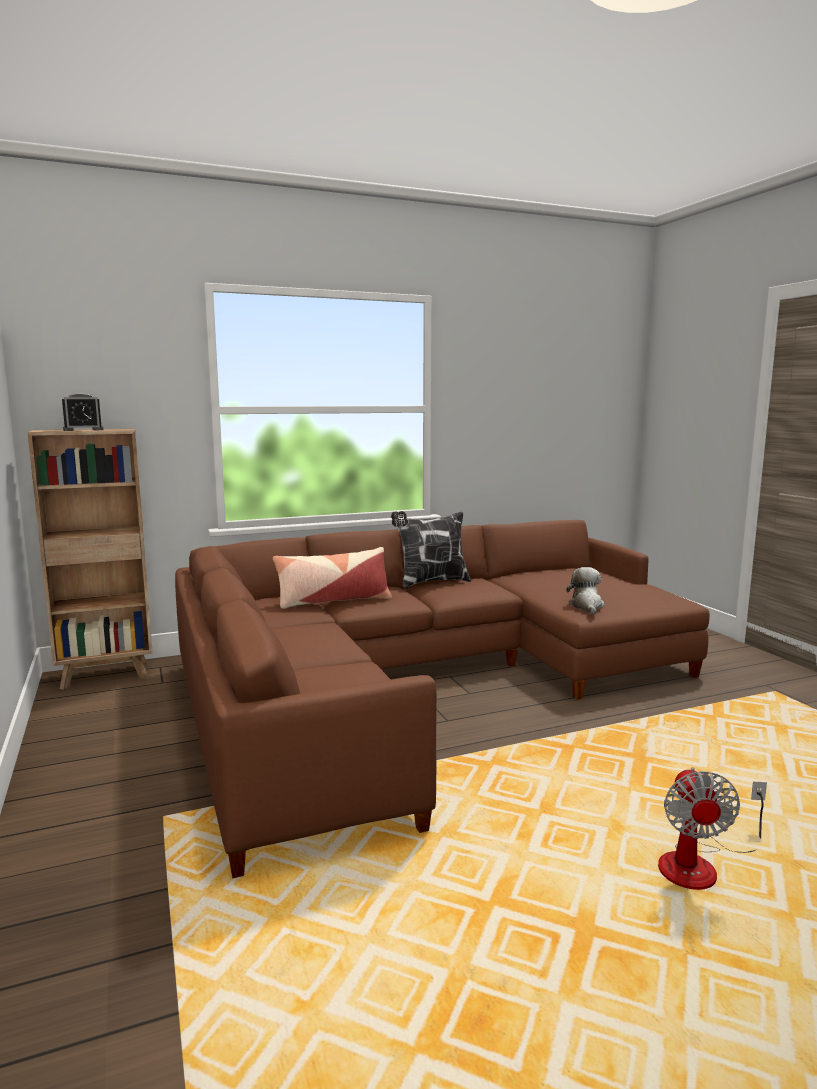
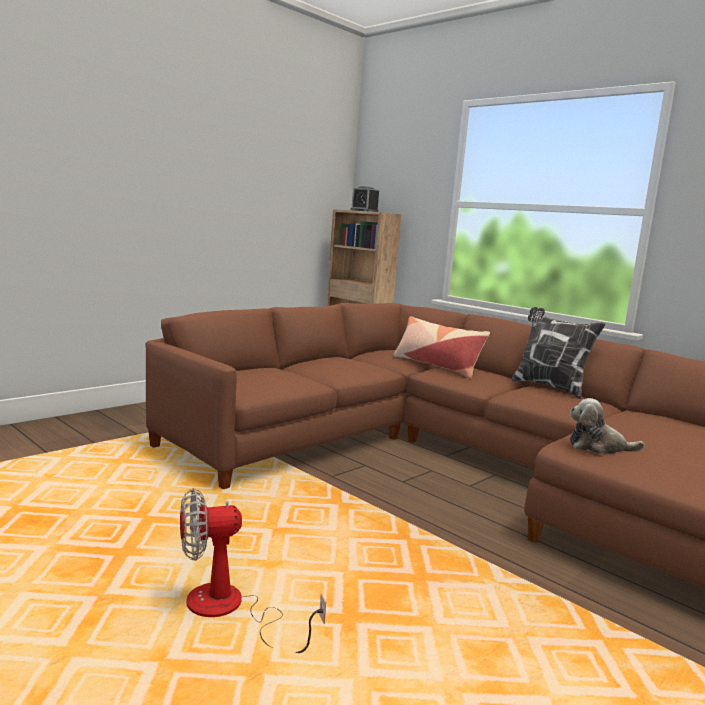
camera: 65 degrees right, 0 degrees up
plush toy [566,567,605,614] -> plush toy turned 150 degrees counterclockwise [570,398,645,454]

